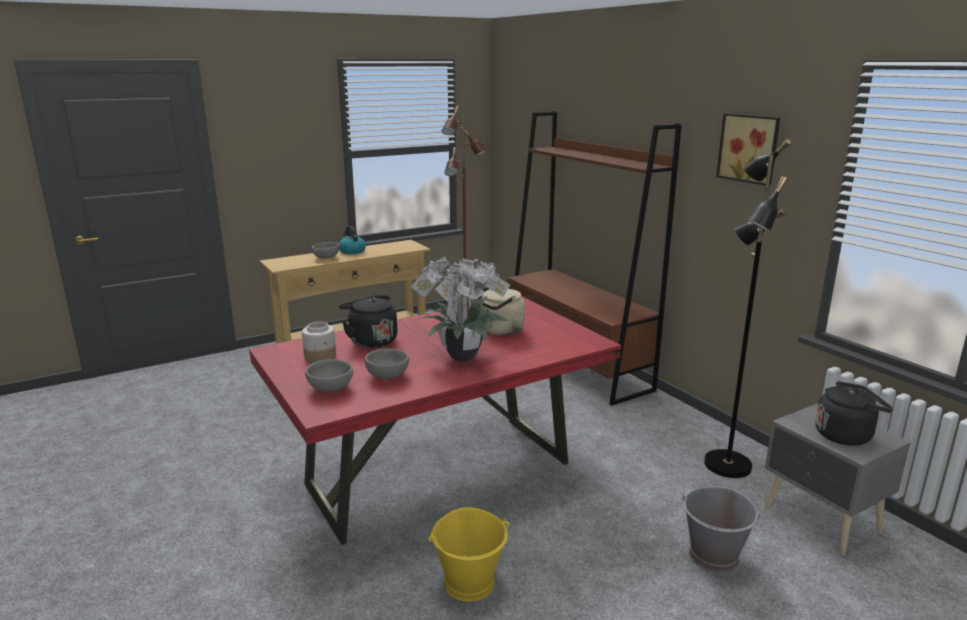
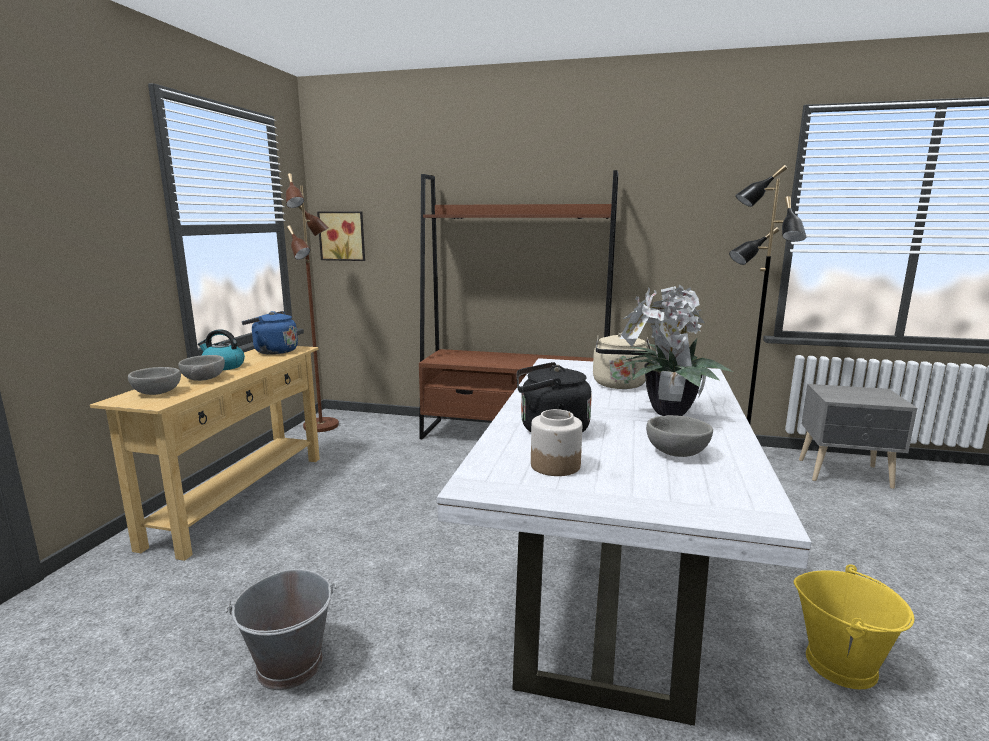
camera: 45 degrees left, 5 degrees down
red dining table [249,296,621,545] -> white dining table [437,358,811,726]
grey bowl [305,359,353,392] -> grey bowl moved to [128,367,181,395]
grey bucket [680,487,763,573] -> grey bucket moved to [225,569,337,690]
picture [716,114,780,186] -> picture moved to [317,212,365,261]
black kettle [815,381,893,446] -> none
none -> blue kettle [242,311,298,355]

